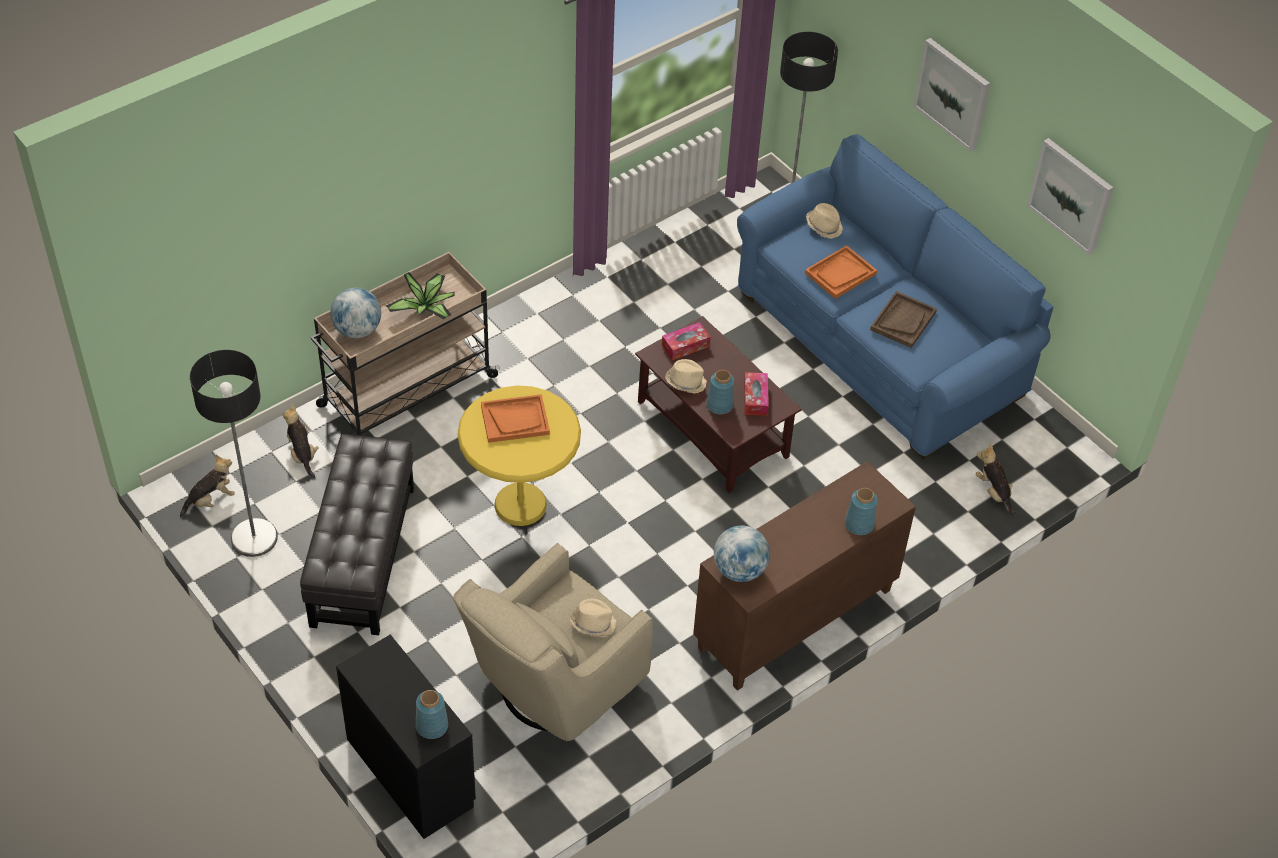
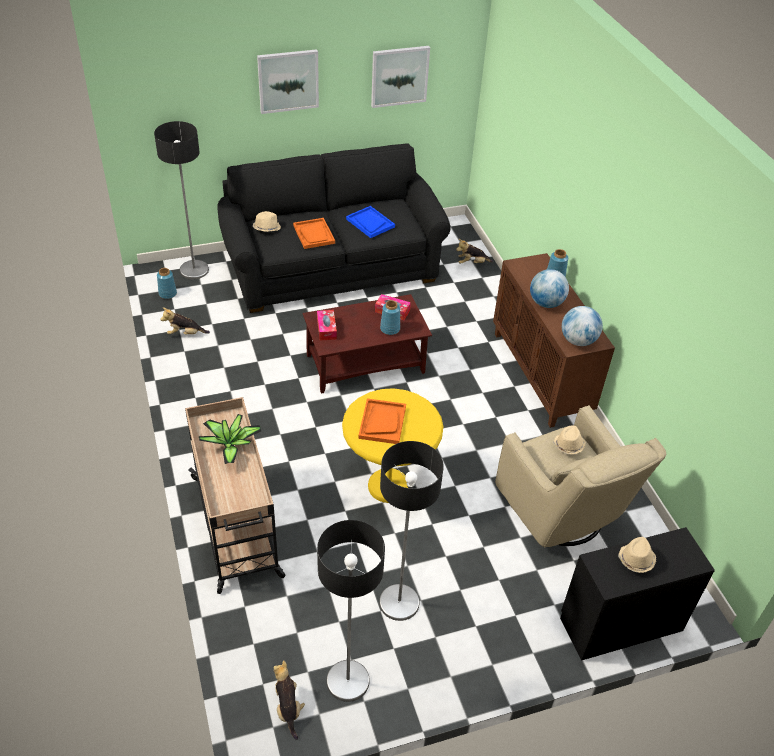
camera: 70 degrees left, 5 degrees down
plush toy [283,404,319,479] -> plush toy moved to [160,308,210,335]
black ottoman [300,434,414,635] -> floor lamp [379,441,444,621]
globe [330,288,381,338] -> globe moved to [530,269,569,308]
blue vase [416,690,448,739] -> blue vase moved to [157,268,177,299]
beige hat [665,359,707,393] -> beige hat moved to [618,537,656,573]
blue sofa [737,134,1053,459] -> black sofa [217,143,451,313]
brown tray [870,291,937,348] -> blue tray [346,206,395,238]

